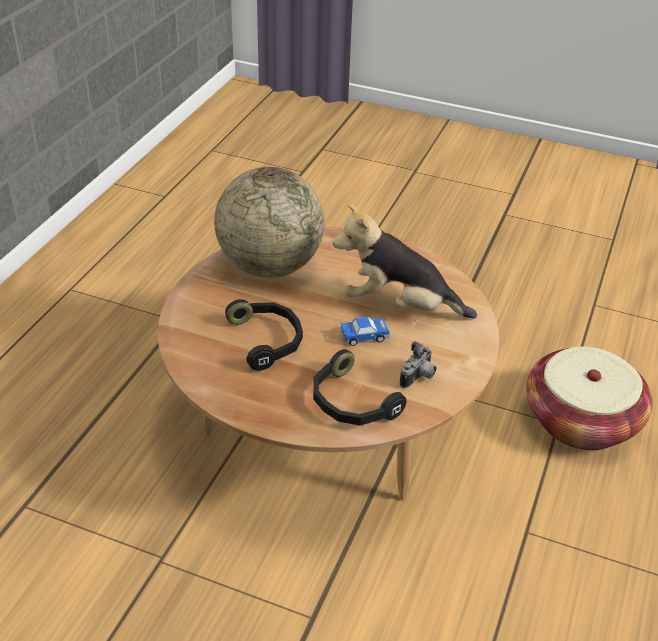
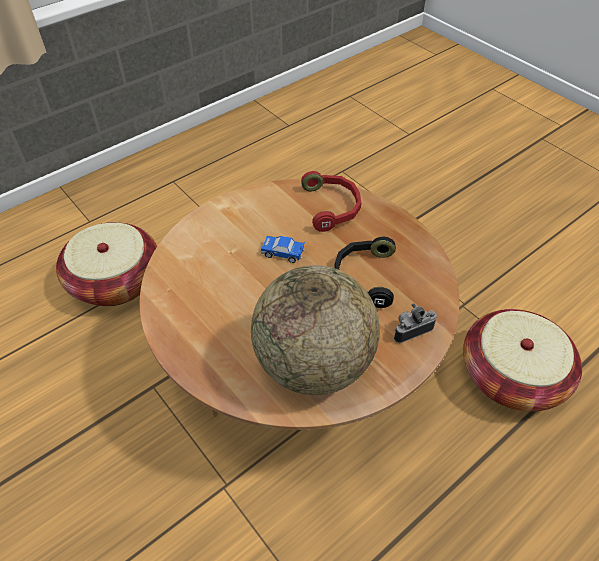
camera: 150 degrees left, 10 degrees up
black headphones [313,349,407,426] -> red headphones [301,171,361,232]
plush toy [333,204,477,319] -> none
camera [400,341,436,388] -> camera moved to [394,303,437,343]
none -> basket [463,309,582,412]

